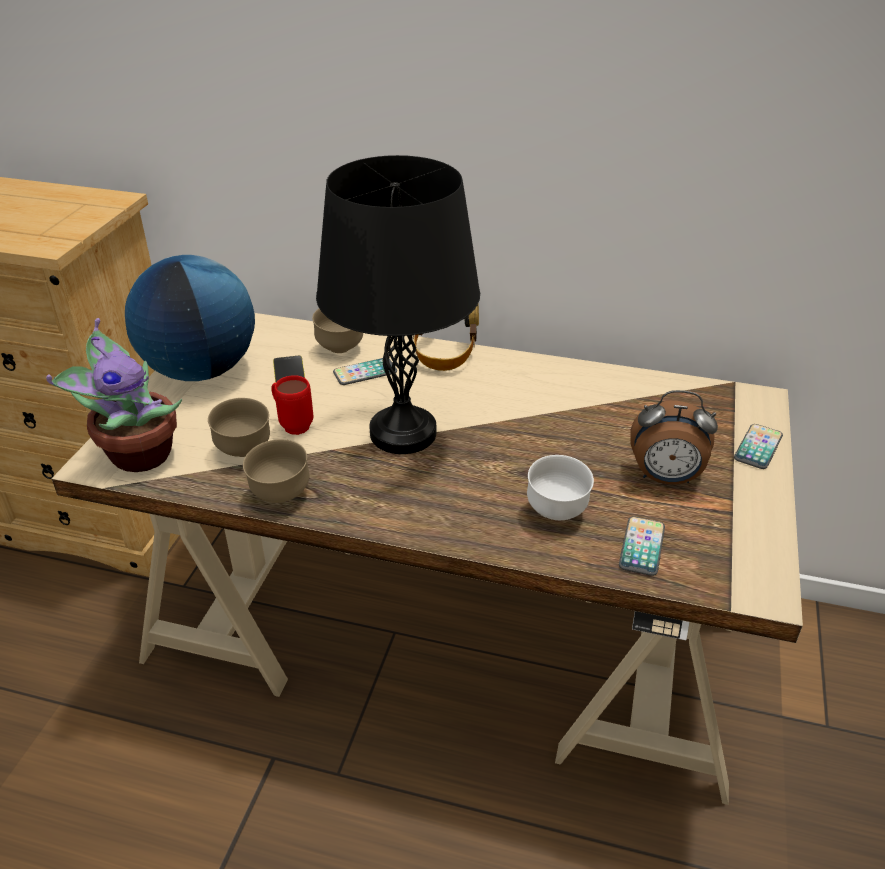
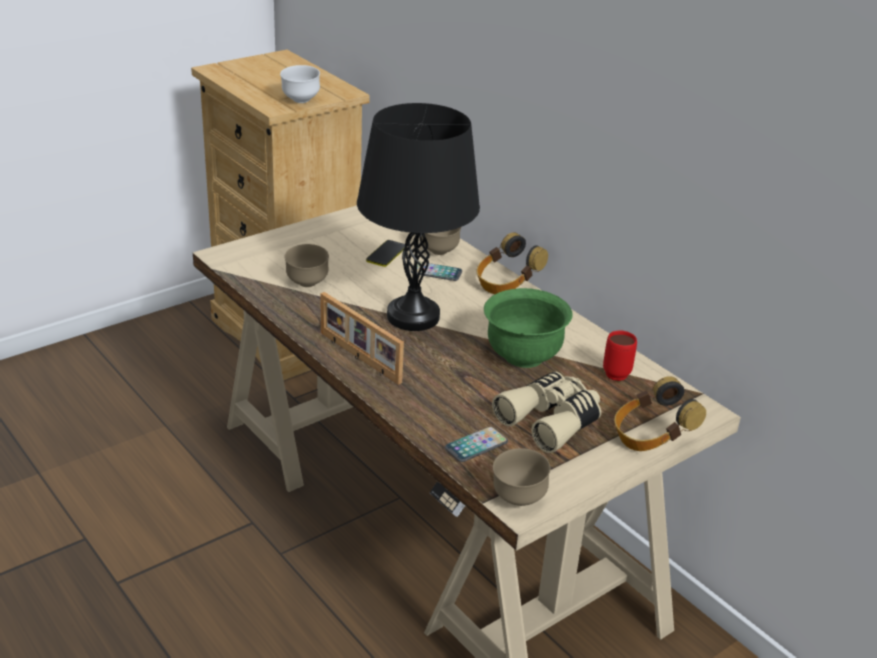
camera: 35 degrees right, 5 degrees down
potted plant [46,318,182,472] -> none
globe [125,255,255,381] -> none
brown bowl [243,439,310,503] -> brown bowl moved to [493,448,550,506]
red mug [271,375,313,435] -> red mug moved to [603,330,637,381]
white bowl [527,455,594,520] -> white bowl moved to [280,65,320,103]
alarm clock [630,390,718,484] -> beige binoculars [492,372,601,453]
phone [734,424,783,469] -> headphones [614,376,706,451]
none -> picture frame [321,292,404,385]
none -> green bowl [484,288,573,368]

